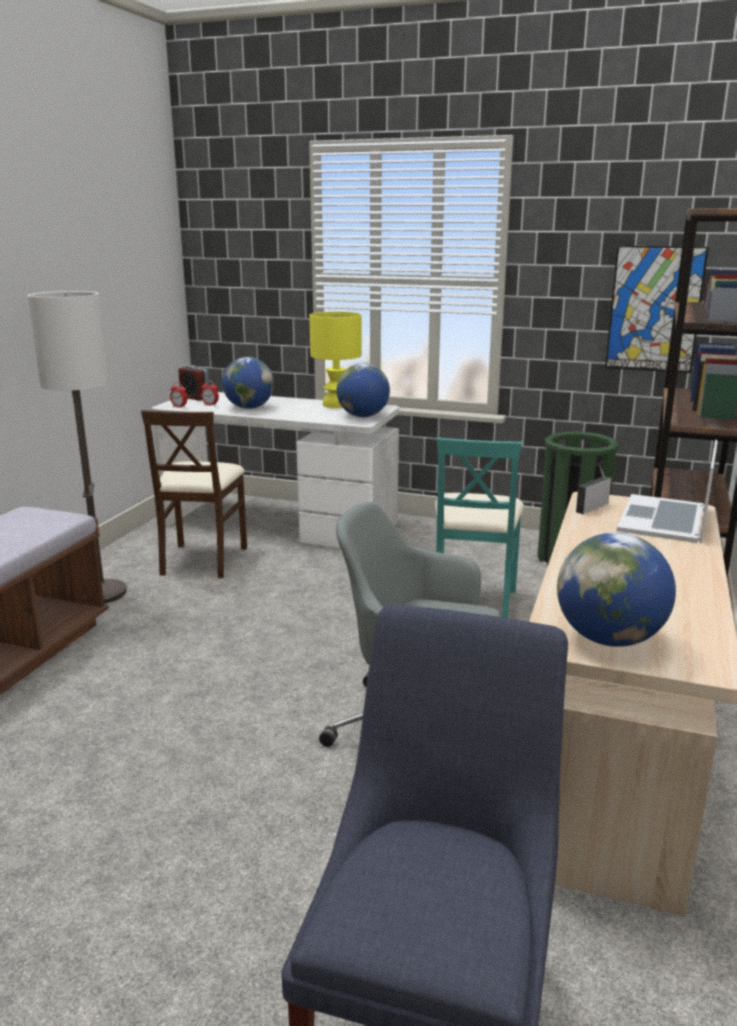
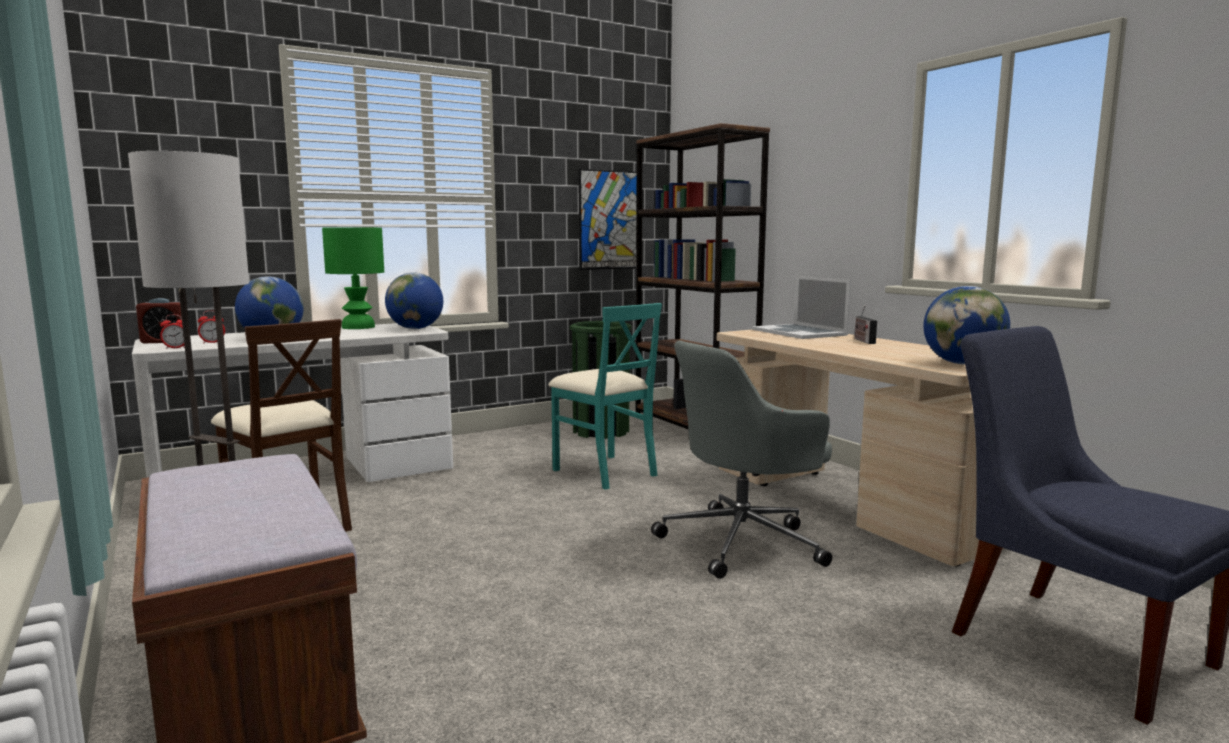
camera: 50 degrees left, 10 degrees down
yellow table lamp [309,312,361,408] -> green table lamp [322,227,384,329]
radio [576,466,611,514] -> radio moved to [854,305,877,344]

